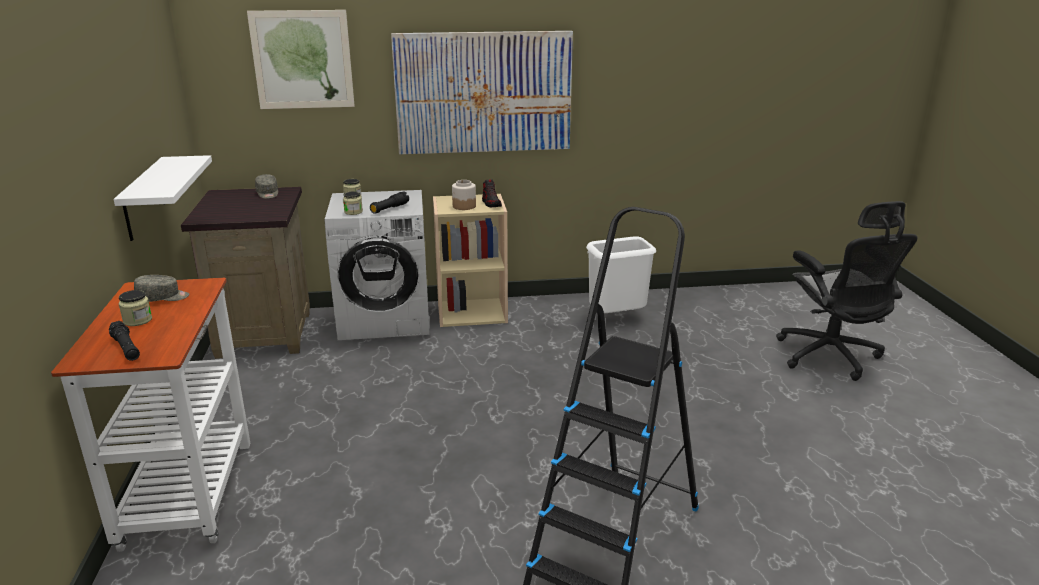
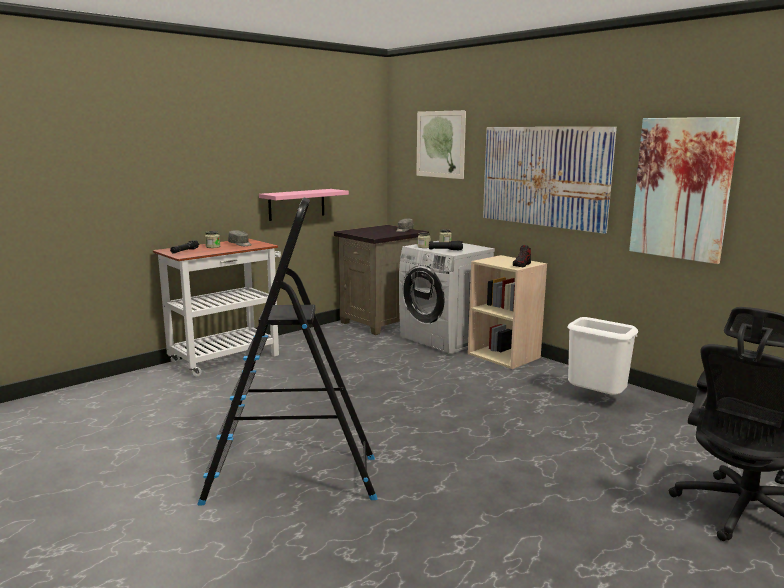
camera: 55 degrees right, 10 degrees down
white shelf [114,155,212,241] -> pink shelf [259,189,349,221]
jar [452,180,476,210] -> none
none -> picture [629,117,740,264]

